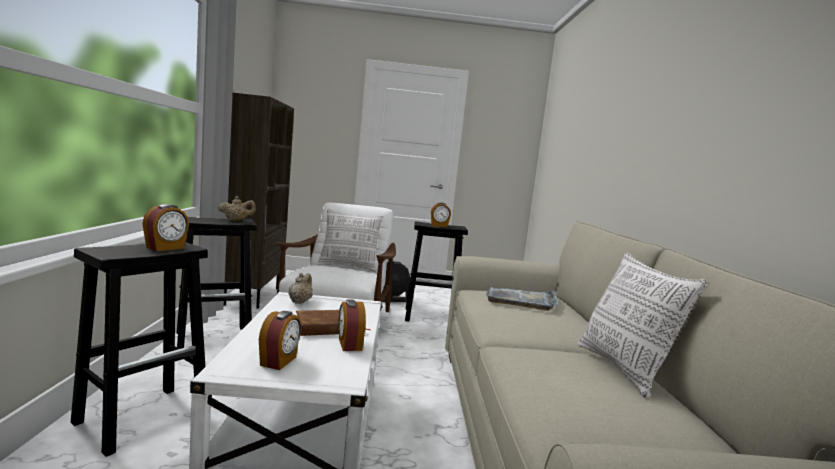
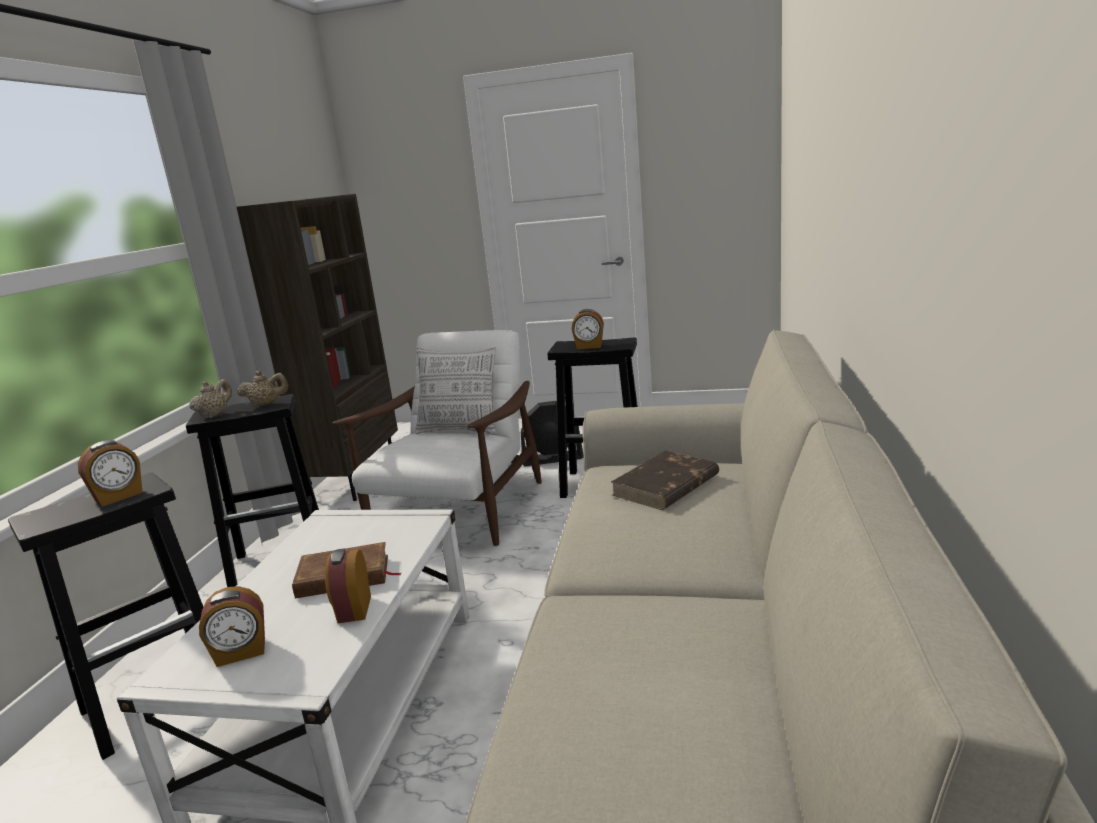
camera: 15 degrees right, 10 degrees up
alarm clock [259,311,301,370] -> alarm clock turned 45 degrees clockwise [199,586,265,667]
beige teapot [289,273,313,304] -> beige teapot moved to [189,379,232,418]
grey tray [486,287,557,311] -> brown book [611,450,719,510]
pillow [578,252,707,398] -> none

